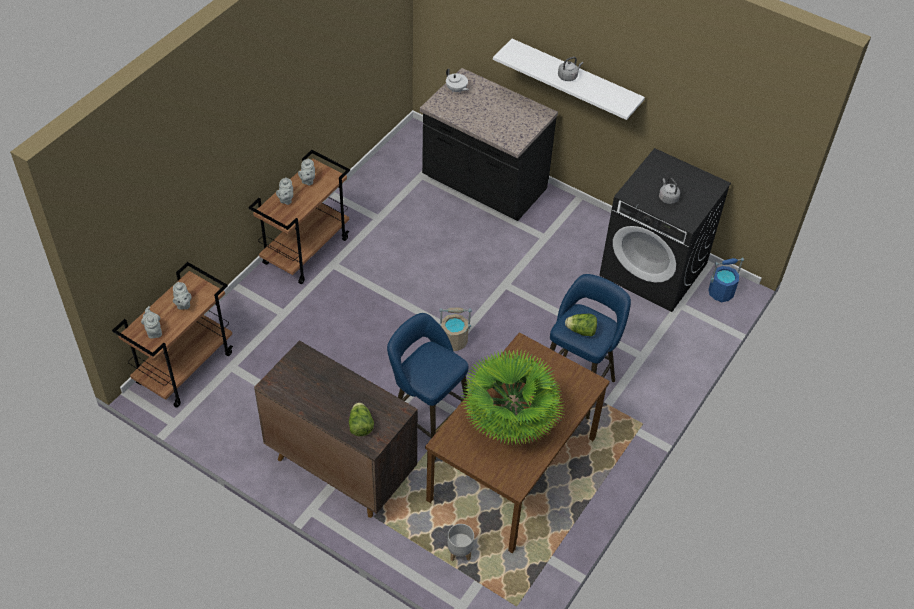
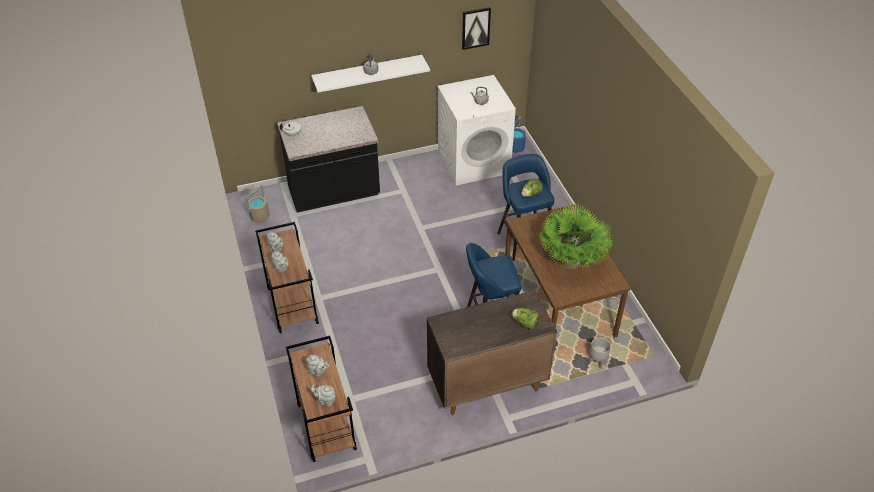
camera: 50 degrees left, 5 degrees down
beige bucket [439,307,472,351] -> beige bucket moved to [245,185,270,223]
black washing machine [599,148,731,312] -> white washing machine [437,75,516,186]
none -> picture [462,7,491,50]

